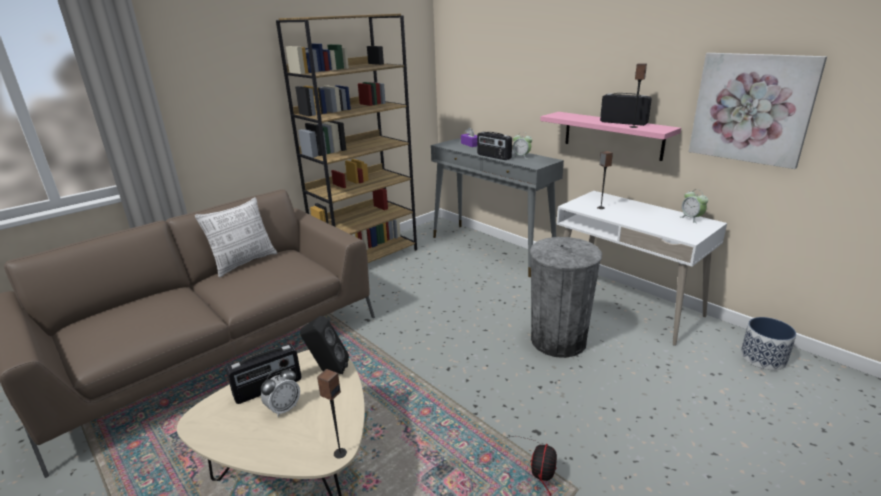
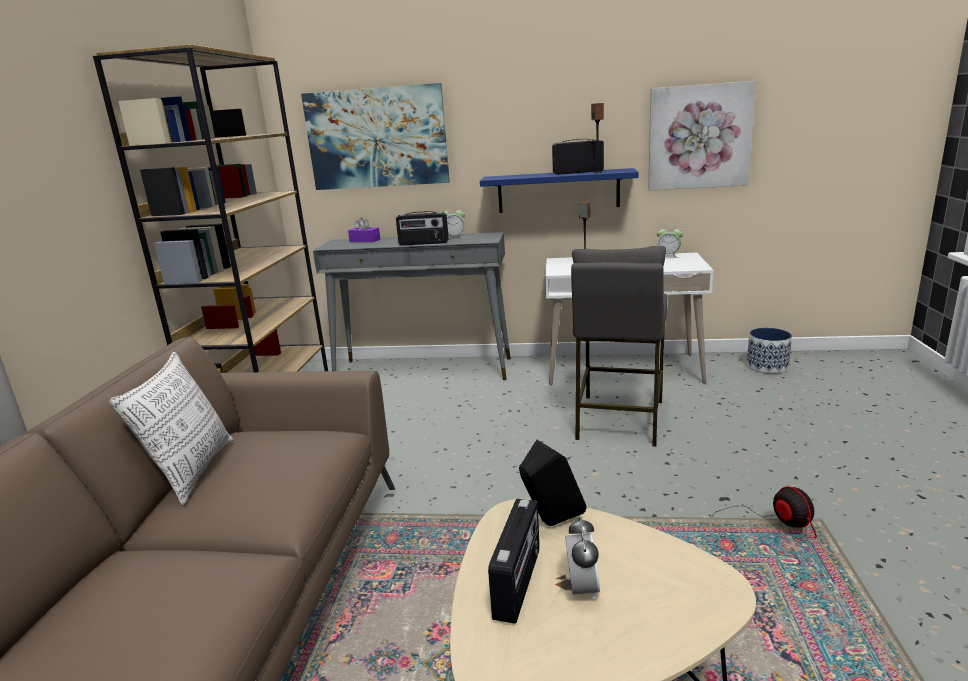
camera: 40 degrees left, 5 degrees down
speaker [317,369,347,458] -> none
grey trash can [530,237,602,358] -> grey stool [571,246,667,447]
pink shelf [540,112,681,161] -> blue shelf [480,168,638,213]
none -> picture [301,83,450,190]

